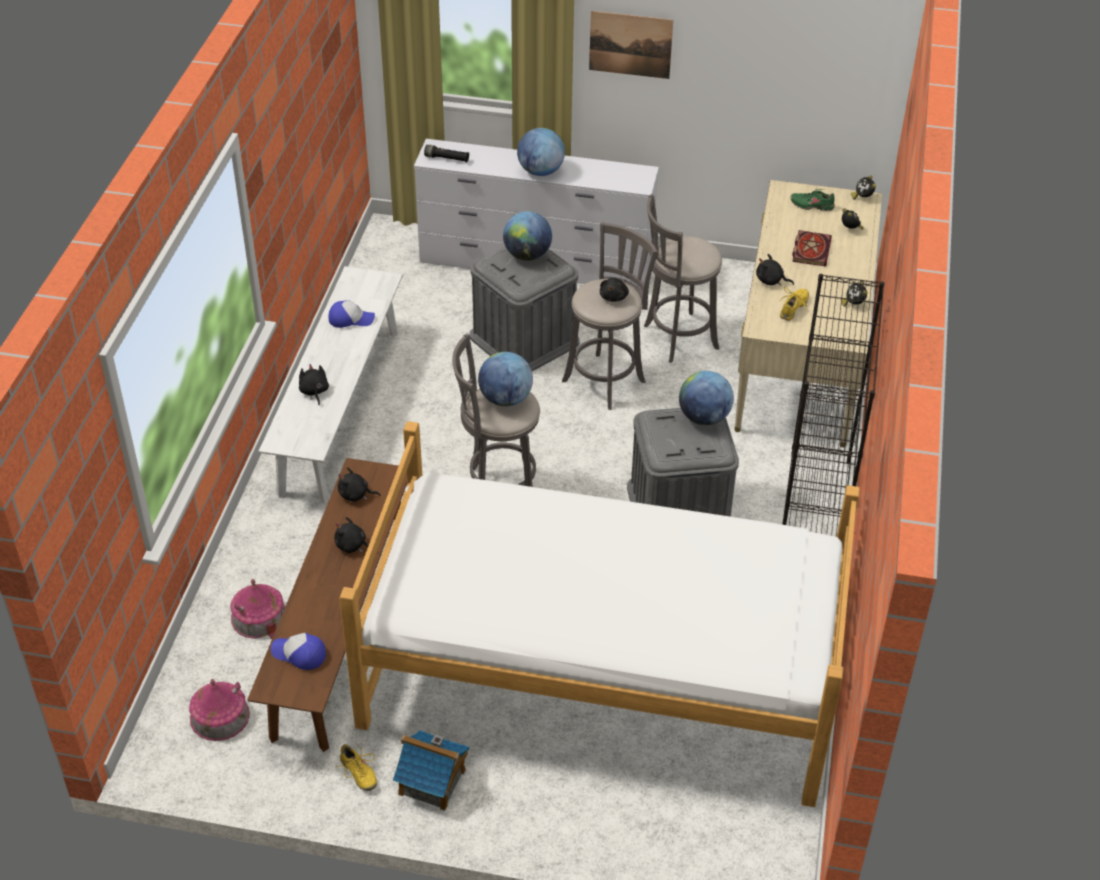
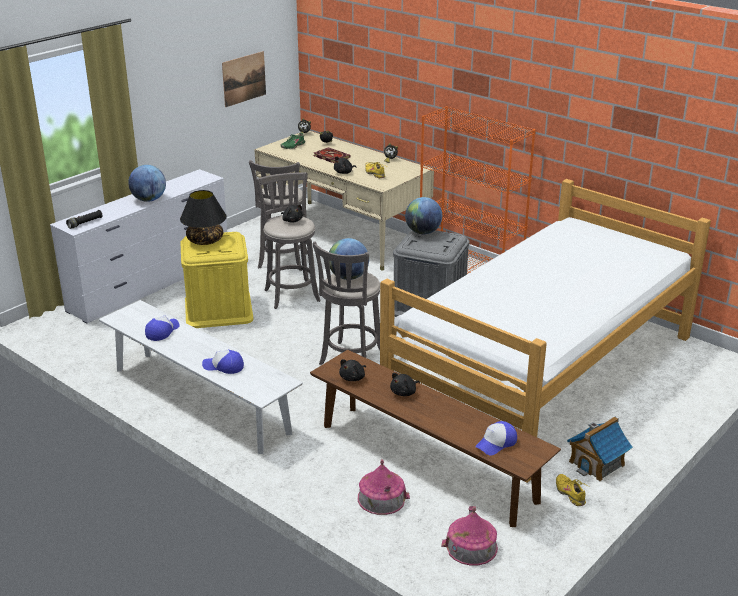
camera: 60 degrees left, 15 degrees down
black plush toy [299,364,329,405] -> cap [202,350,244,374]
yellow shoe [337,743,377,791] -> yellow shoe turned 105 degrees counterclockwise [556,474,586,506]
grey storage box [469,247,580,371] -> yellow storage box [180,232,253,328]
globe [503,211,552,261] -> black table lamp [180,190,227,245]
picture [589,11,673,79] -> picture moved to [222,51,266,107]
black bookcase [782,274,885,536] -> orange bookcase [420,106,536,274]

